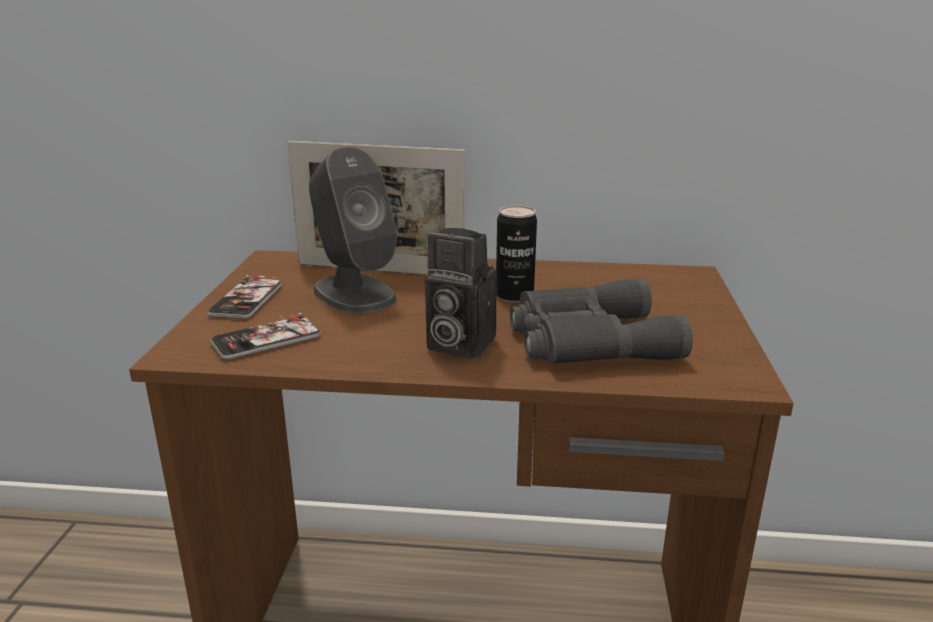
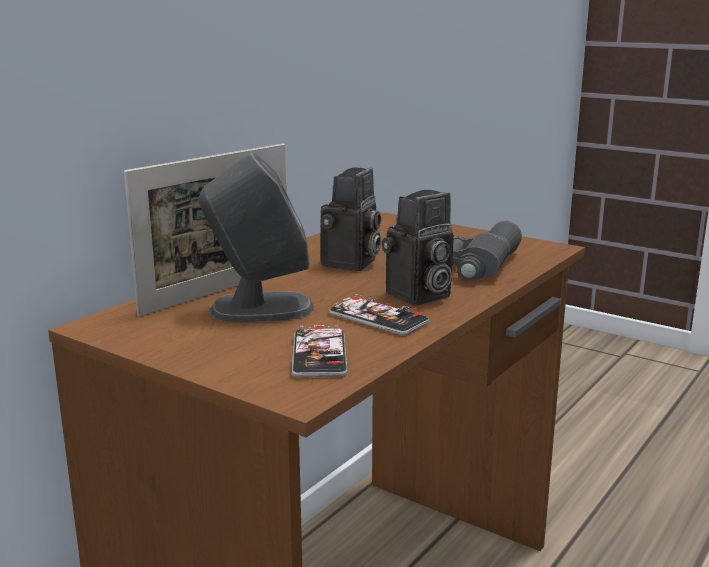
camera: 60 degrees left, 5 degrees down
phone [207,275,282,319] -> phone moved to [329,294,429,335]
can [496,205,537,302] -> camera [320,168,381,271]

